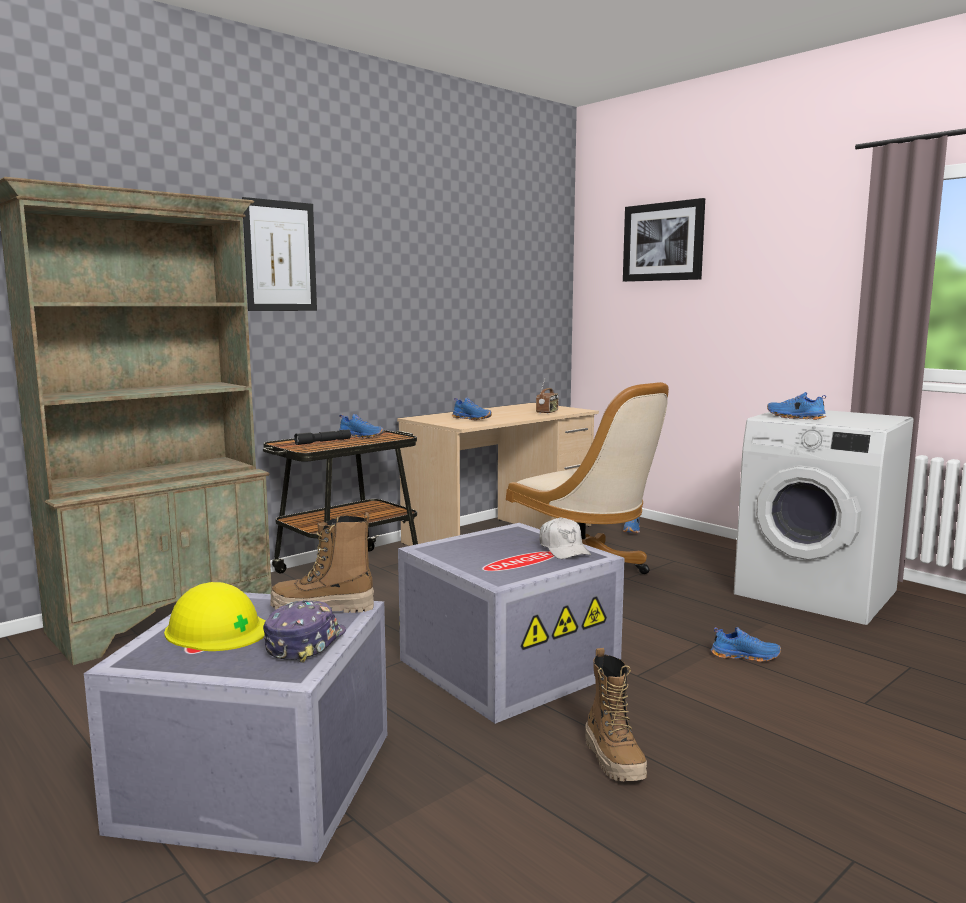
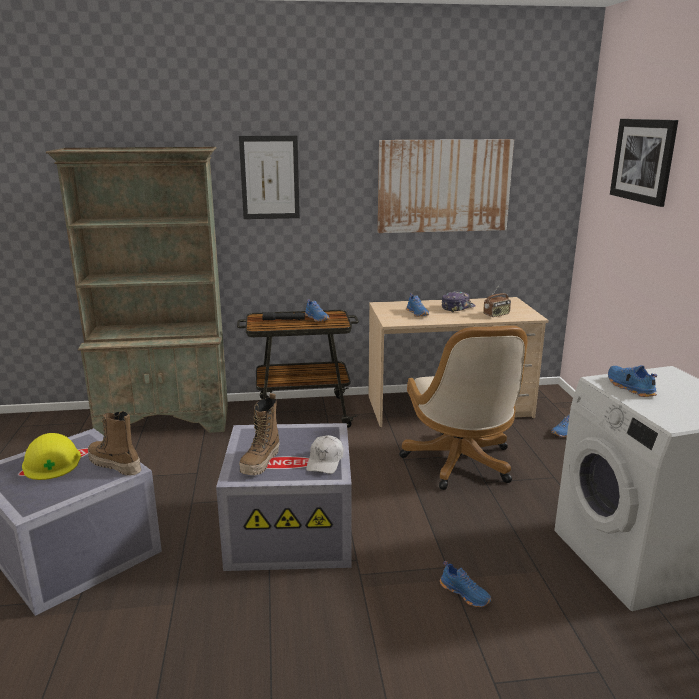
camera: 35 degrees right, 10 degrees up
cap [263,600,346,663] -> cap moved to [442,291,476,313]
boot [585,648,647,781] -> boot moved to [239,393,280,475]
none -> picture [378,139,514,233]

